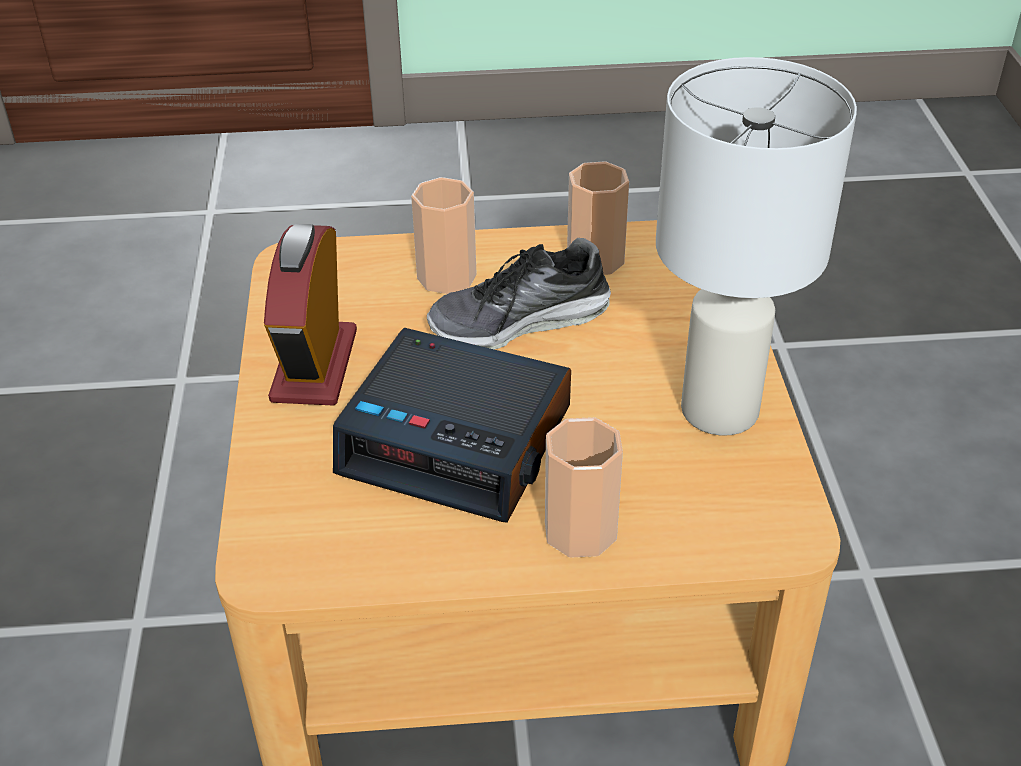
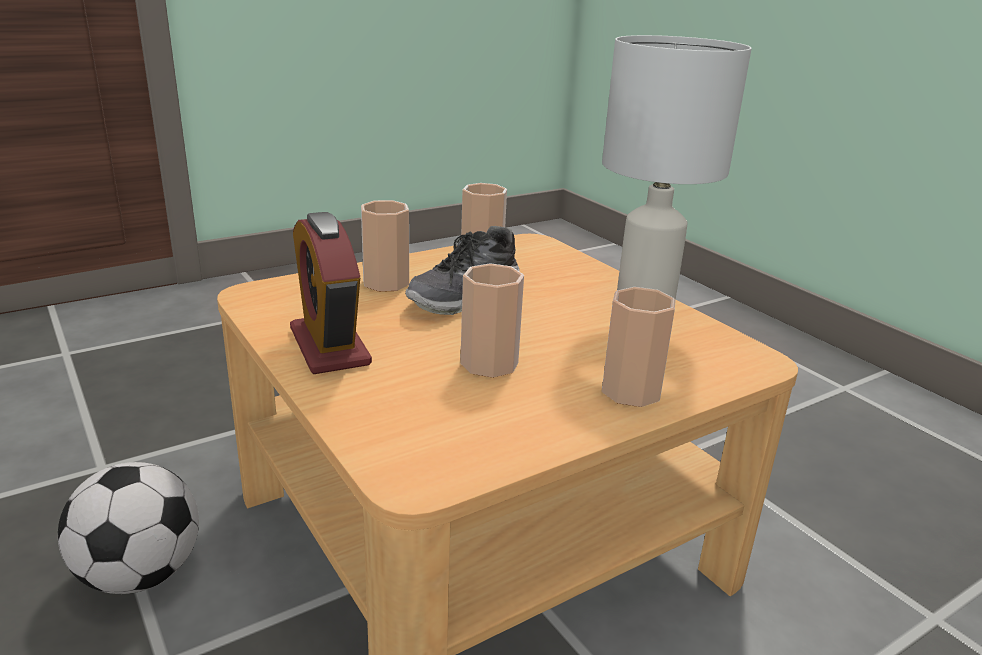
camera: 30 degrees left, 15 degrees down
alarm clock [333,328,571,523] -> cup [460,263,524,378]
none -> football [58,462,199,594]

